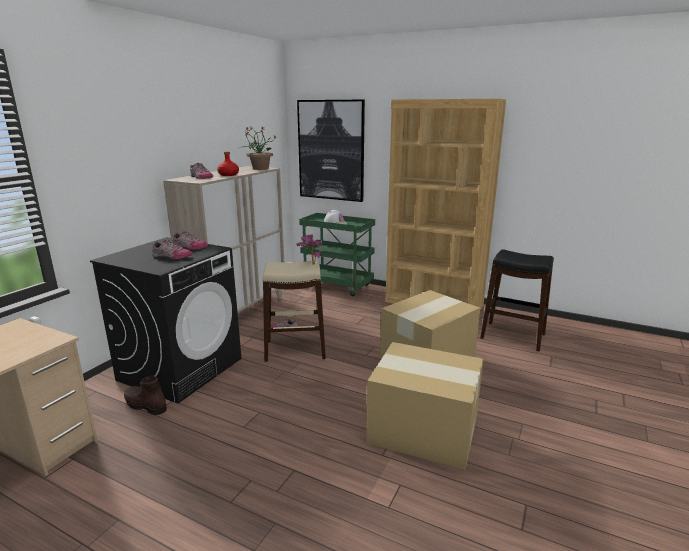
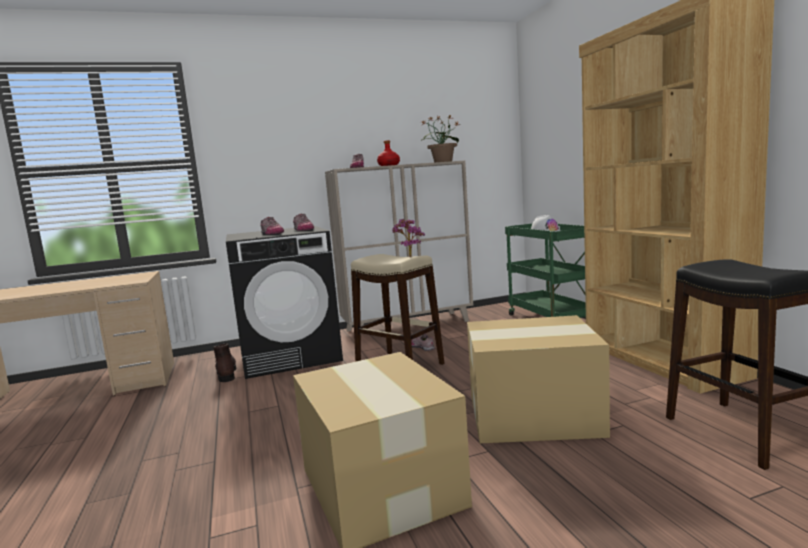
camera: 45 degrees right, 10 degrees down
picture [297,100,365,202] -> none

